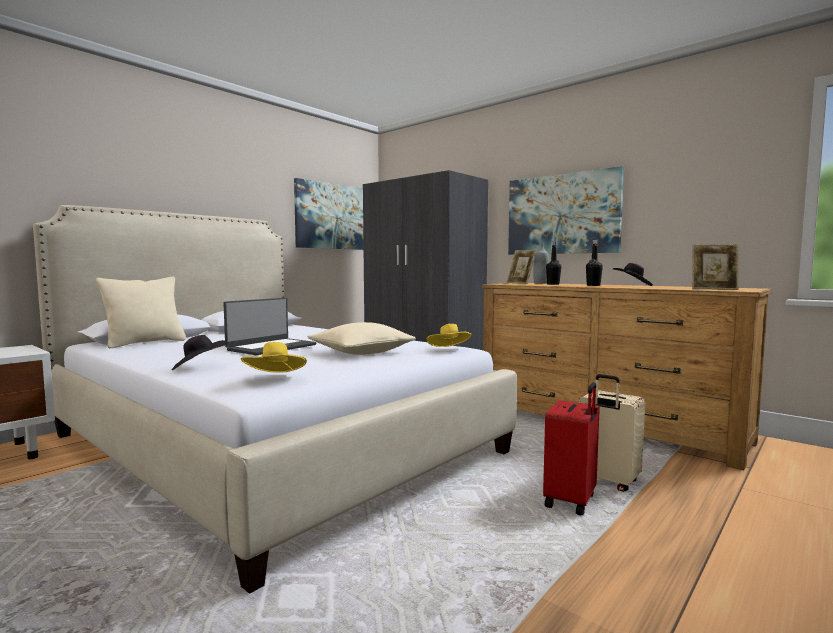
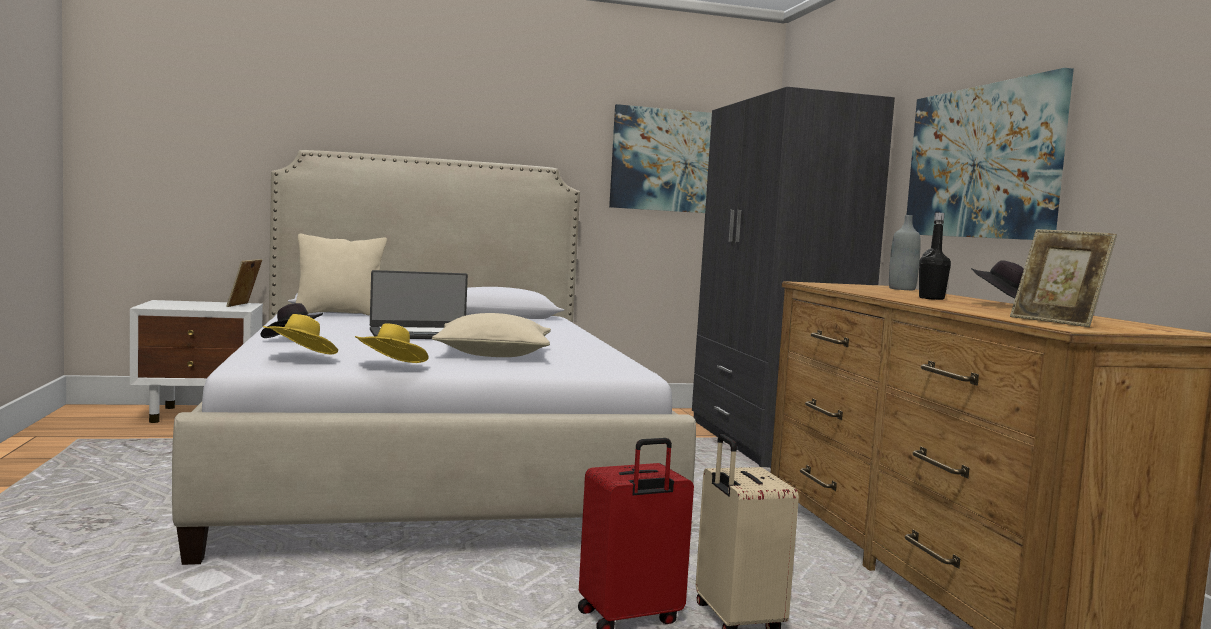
camera: 35 degrees right, 0 degrees up
yellow hat [426,324,472,347] -> yellow hat moved to [355,323,429,363]
picture frame [507,250,536,284] -> picture frame moved to [226,259,262,307]
black bottle [546,241,561,285] -> none

